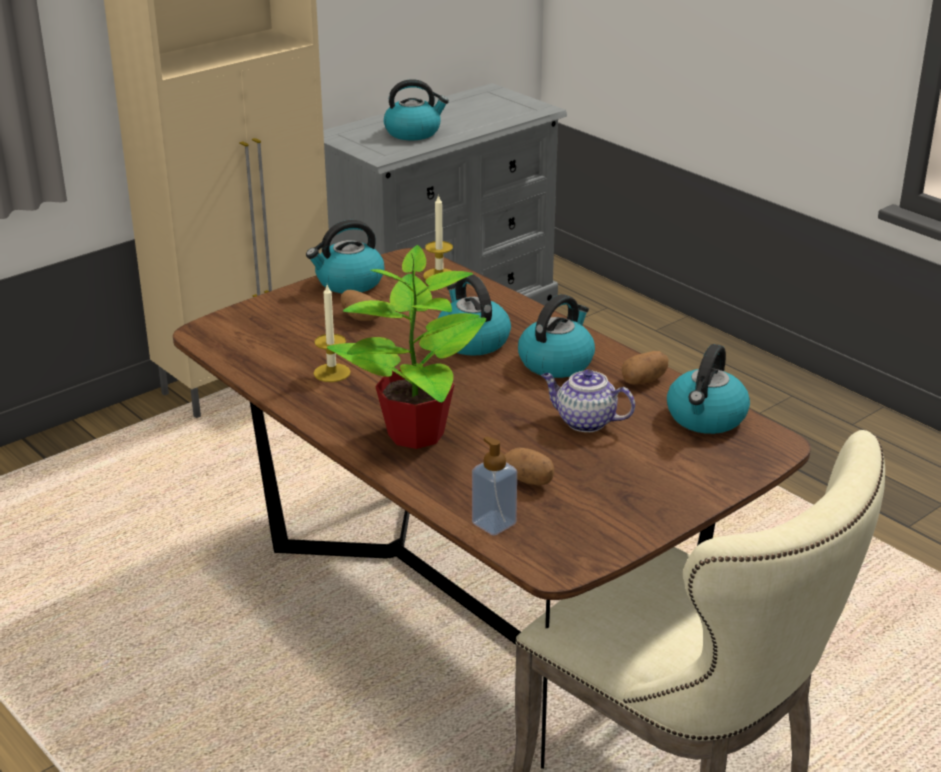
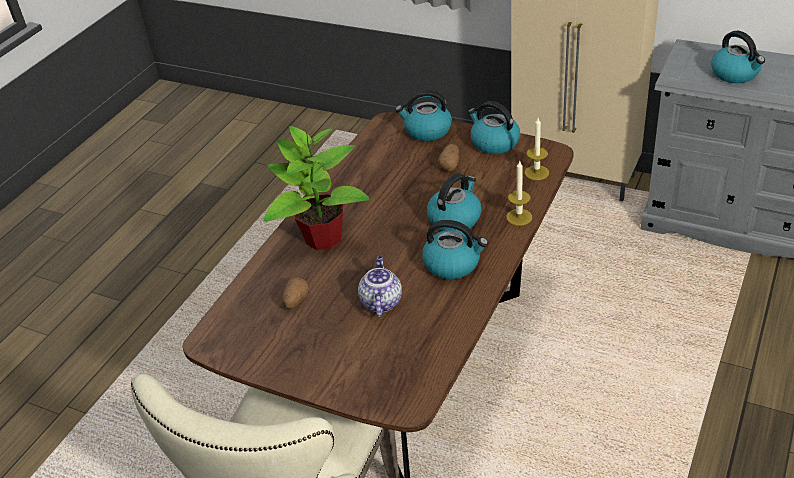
camera: 70 degrees right, 10 degrees up
candle [313,285,351,382] -> candle moved to [506,161,532,226]
soap dispenser [472,436,517,535] -> none
potato [621,351,668,385] -> none
kettle [667,344,750,434] -> kettle moved to [395,90,452,141]

